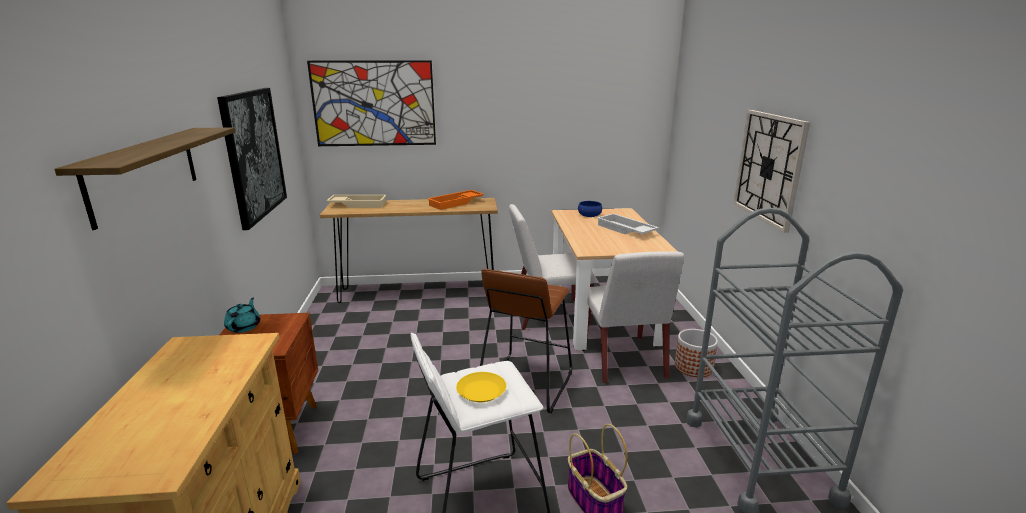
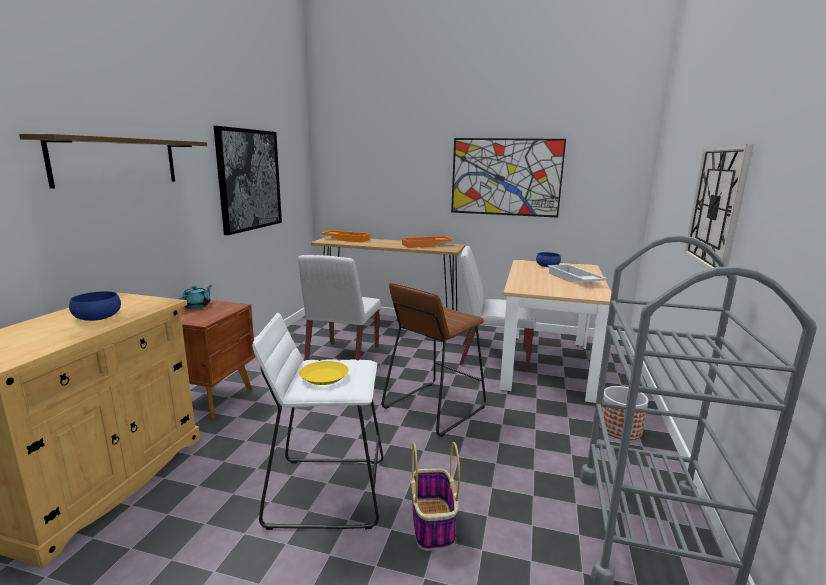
camera: 20 degrees right, 5 degrees down
picture [307,60,436,146] -> picture moved to [451,138,566,218]
beige tray [326,195,387,208] -> orange tray [322,230,371,242]
white chair [587,251,684,384] -> white chair moved to [298,255,381,361]
none -> blue bowl [69,291,121,321]

